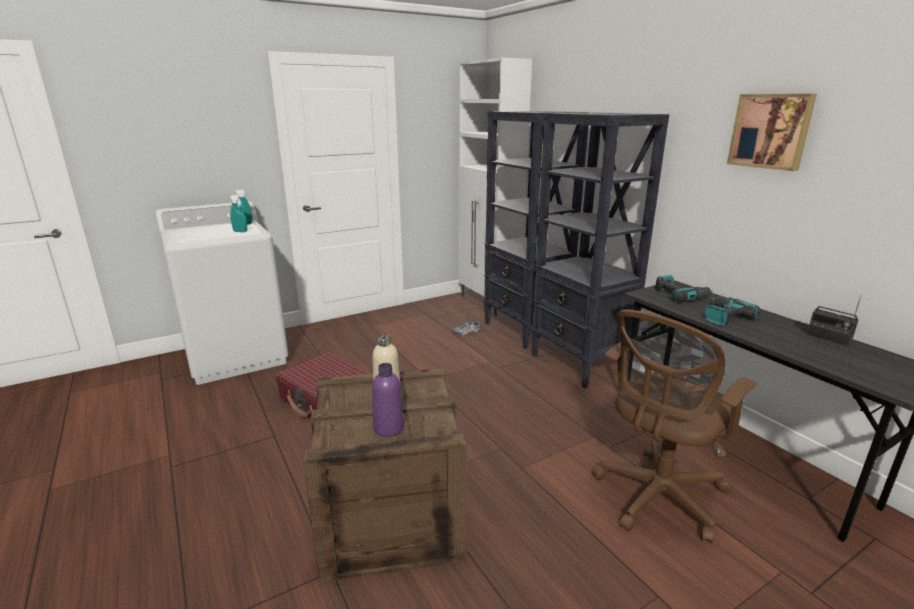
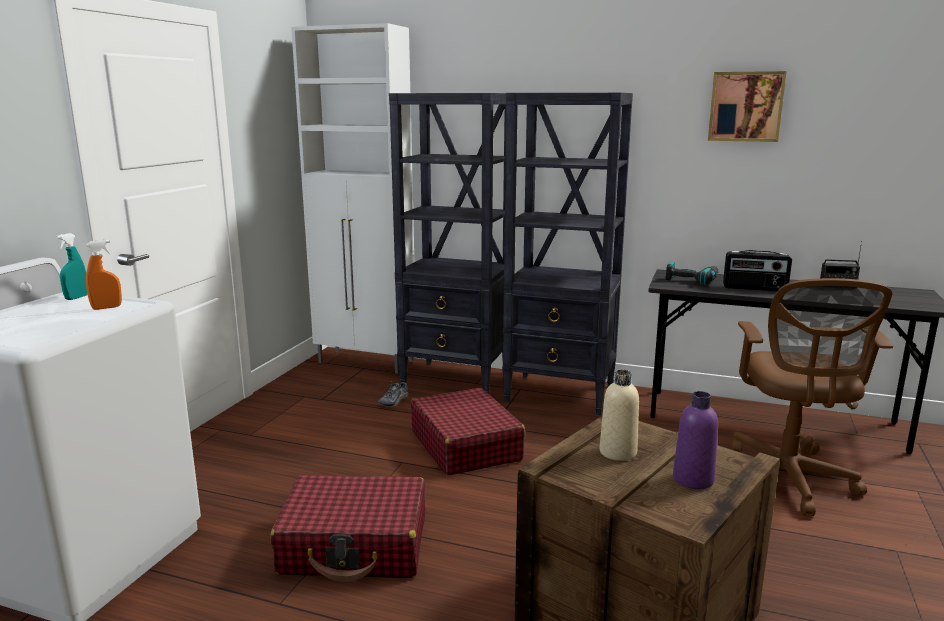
camera: 40 degrees left, 5 degrees down
turquoise spray bottle [230,195,247,232] -> orange spray bottle [86,240,122,310]
power drill [705,295,761,327] -> radio [723,250,792,291]
none -> red suitcase [411,388,525,475]

